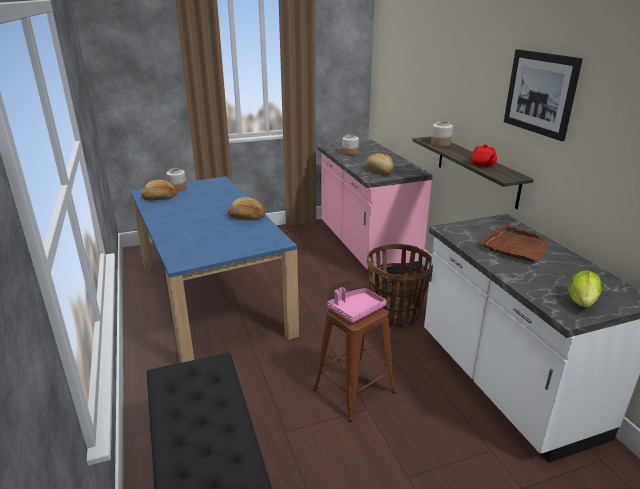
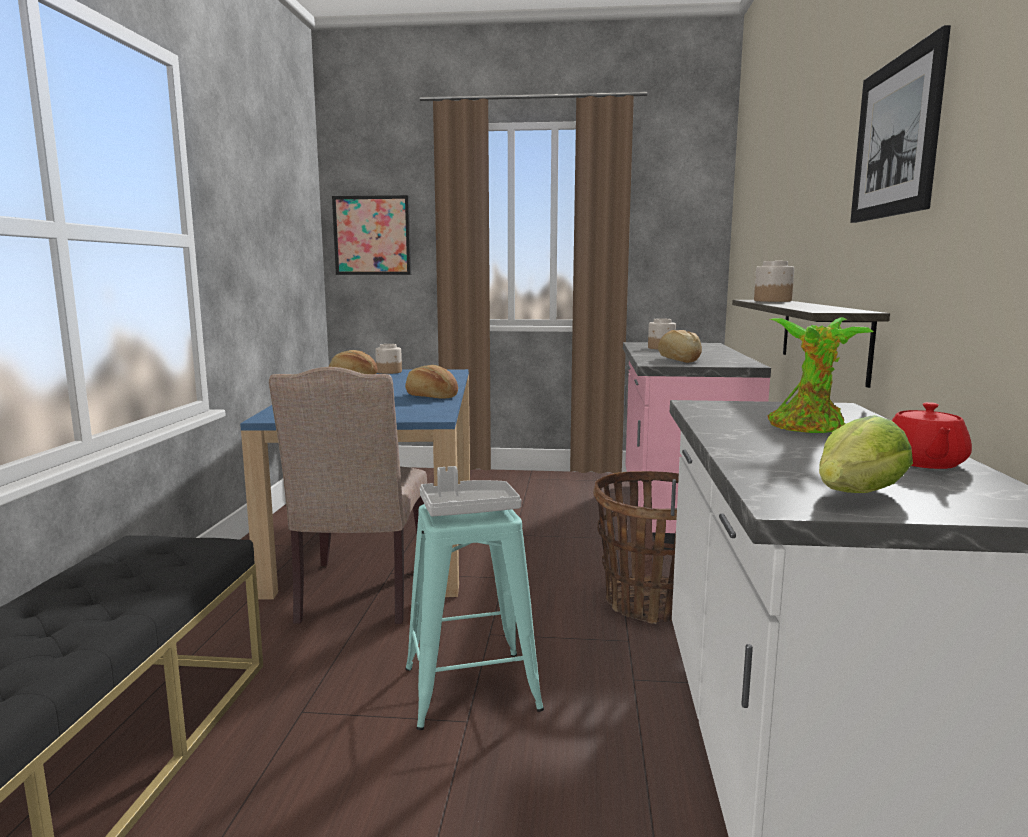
camera: 25 degrees right, 15 degrees down
brown stool [313,308,396,422] -> turquoise stool [405,504,544,730]
pink tray [327,287,387,323] -> grey tray [420,466,521,516]
red teapot [470,144,497,167] -> red teapot moved to [892,402,972,469]
brown tray [480,226,550,262] -> potted plant [768,317,874,433]
none -> beige chair [269,367,427,624]
none -> picture [332,195,411,275]

